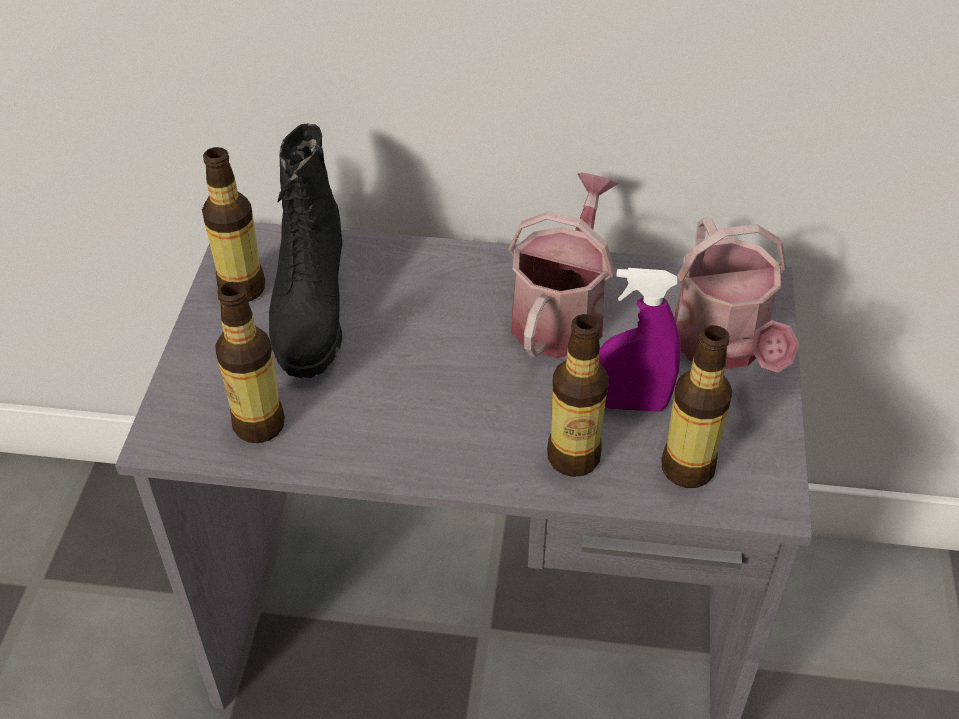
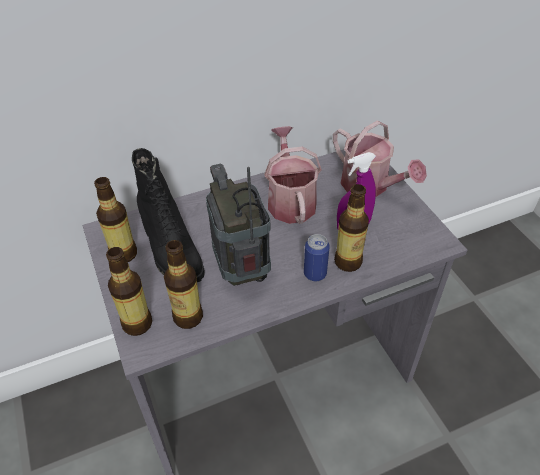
camera: 30 degrees left, 0 degrees up
bottle [662,325,733,488] -> bottle moved to [106,247,152,336]
none -> radio [206,164,271,286]
none -> can [304,234,330,281]

